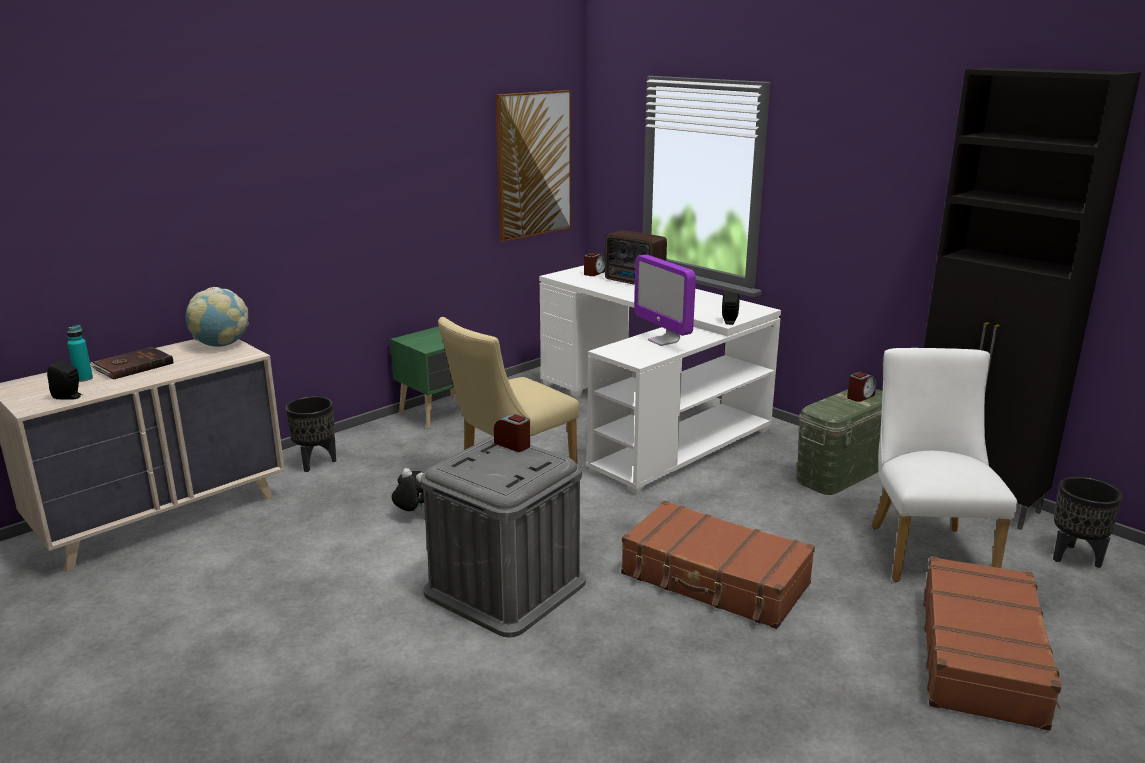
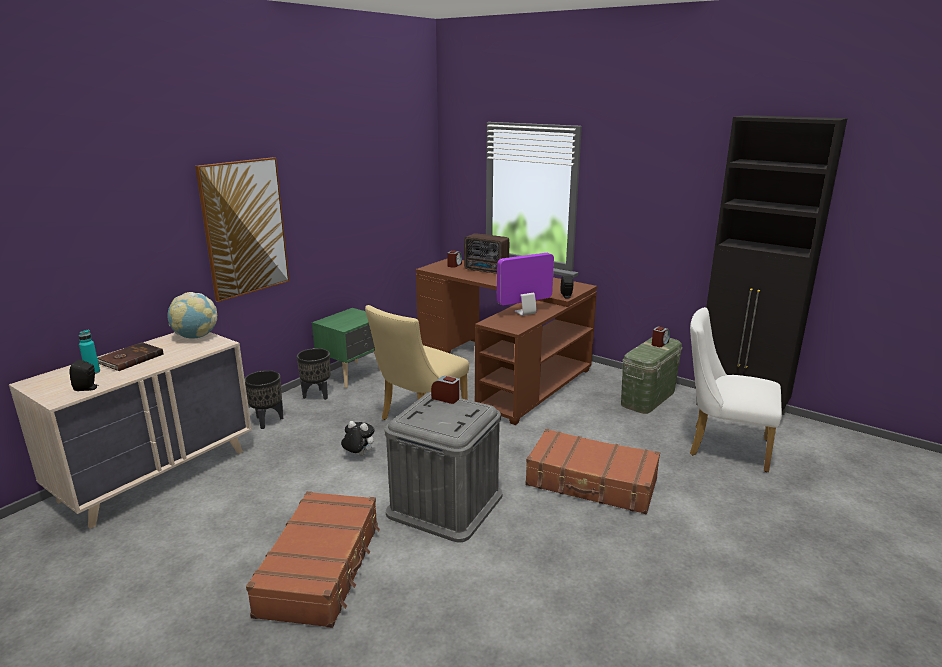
camera: 10 degrees left, 0 degrees up
picture [496,90,571,242] -> picture moved to [195,157,289,302]
white desk [539,265,781,495] -> brown desk [416,259,597,425]
monitor [634,254,696,346] -> monitor turned 105 degrees clockwise [497,253,554,316]
white chair [871,348,1018,582] -> white chair turned 60 degrees counterclockwise [690,307,782,472]
brown suitcase [923,556,1062,731] -> brown suitcase moved to [246,491,380,628]
black planter [1053,477,1123,568] -> black planter moved to [297,348,331,400]

